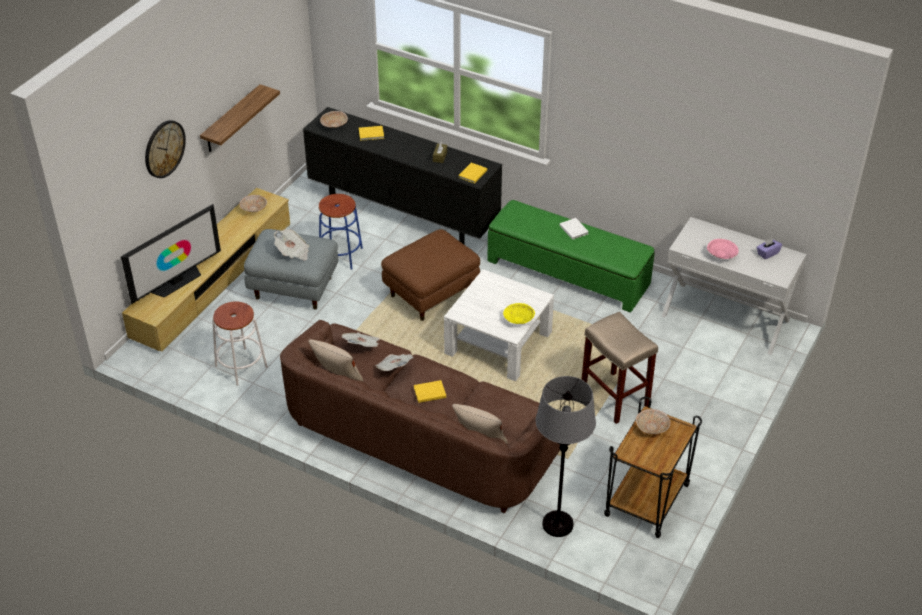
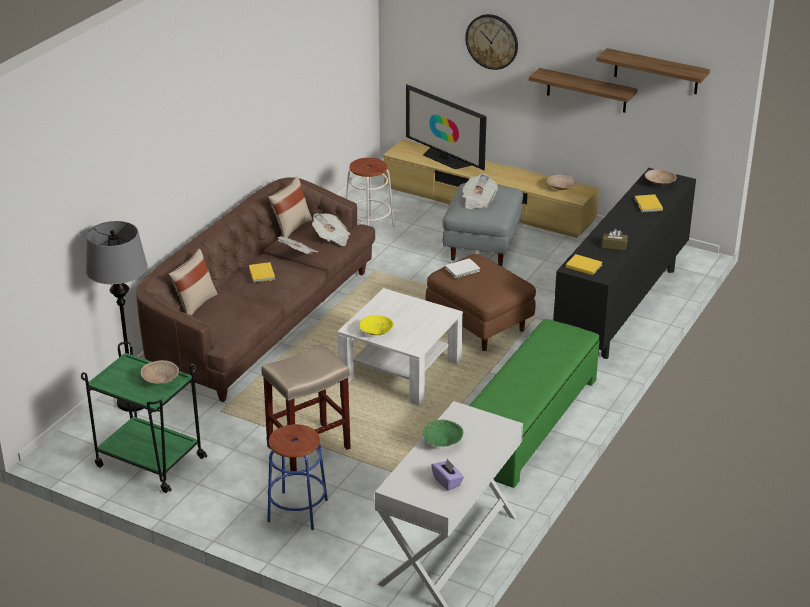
camera: 90 degrees right, 10 degrees down
blue stool [319,194,363,270] -> blue stool moved to [267,424,328,530]
white book [560,218,589,240] -> white book moved to [445,258,480,278]
brown cart [604,397,702,538] -> green cart [81,342,207,493]
pink bowl [707,239,739,259] -> green bowl [422,420,463,447]
none -> shelf [596,48,710,94]

